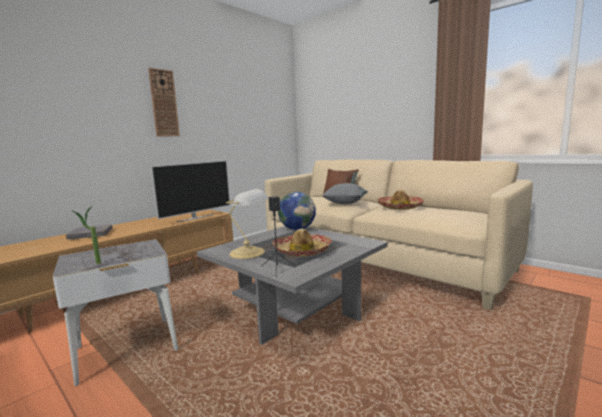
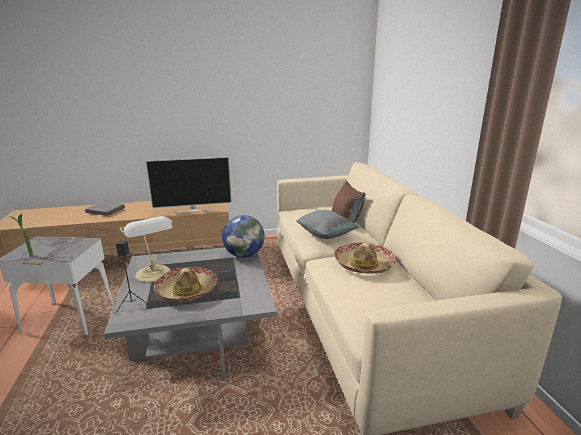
camera: 35 degrees right, 10 degrees up
wall clock [148,68,180,137] -> none

